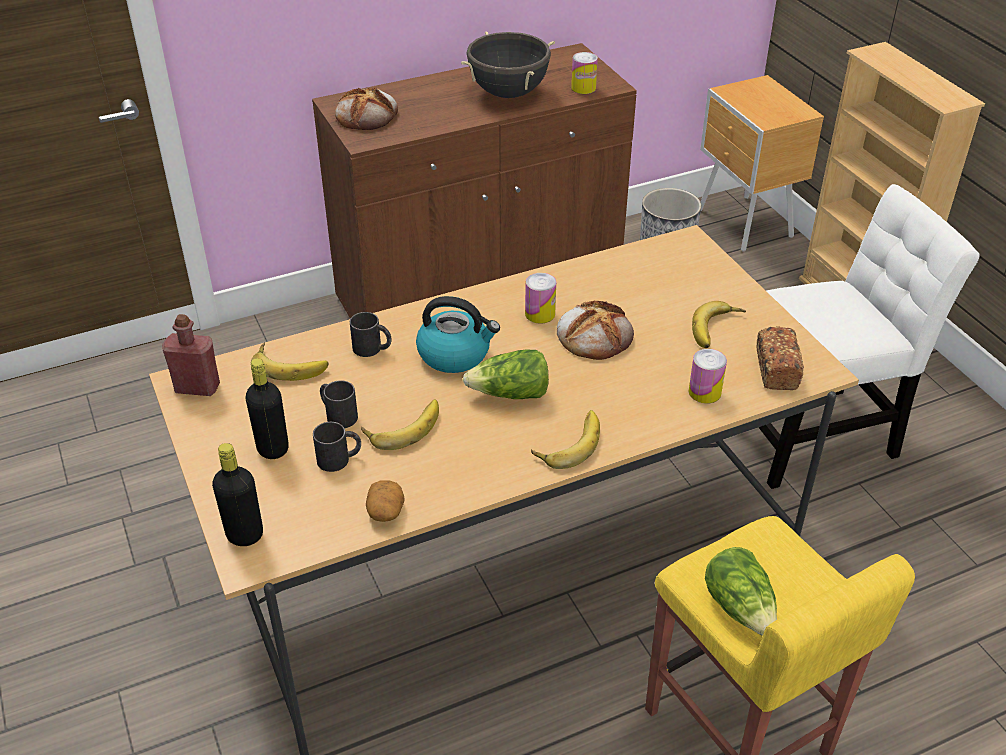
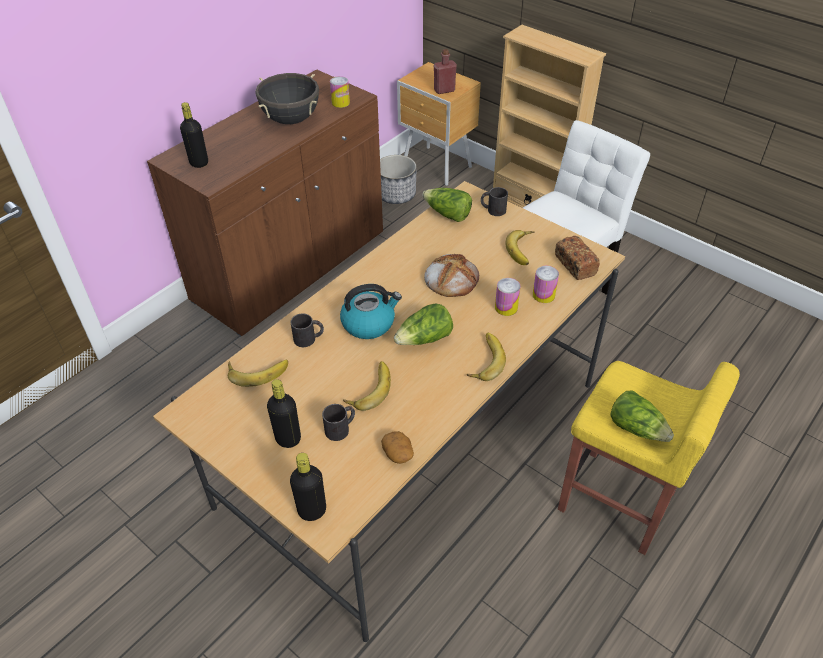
camera: 25 degrees left, 5 degrees up
red bottle [162,314,220,396] -> red bottle moved to [434,49,457,94]
black mug [320,380,358,428] -> black mug moved to [481,187,508,216]
bread [335,87,398,130] -> black bottle [180,102,208,168]
can [525,273,556,324] -> can moved to [495,278,521,316]
none -> lettuce [422,188,472,222]

